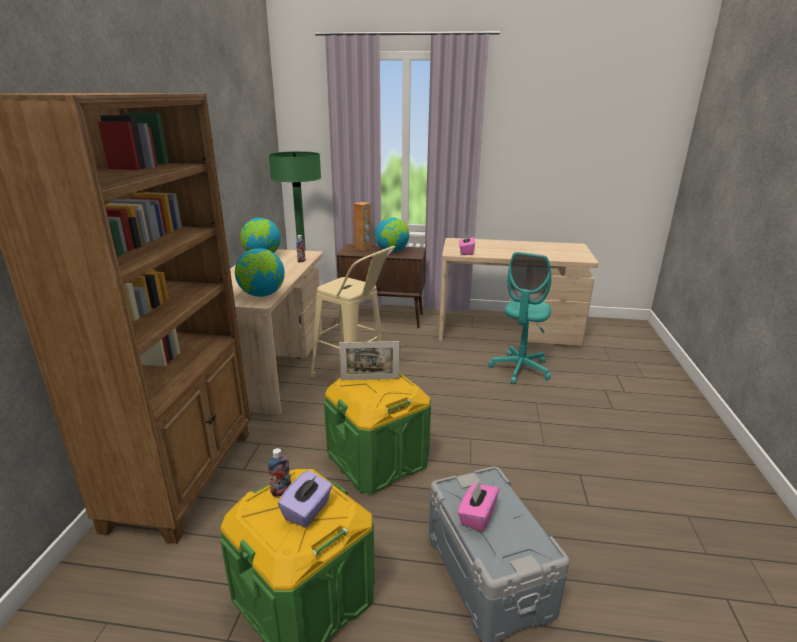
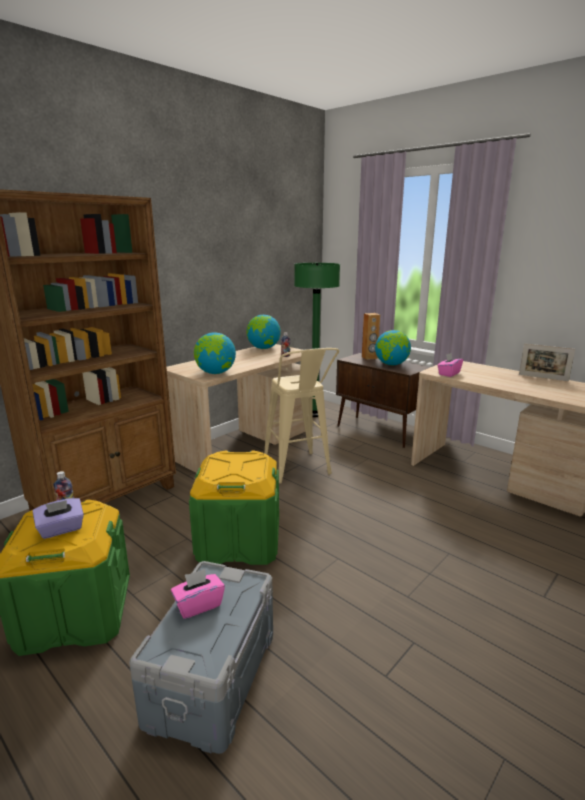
camera: 35 degrees right, 5 degrees down
picture frame [339,341,399,380] -> picture frame moved to [519,343,575,381]
turquoise office chair [489,252,551,384] -> none

